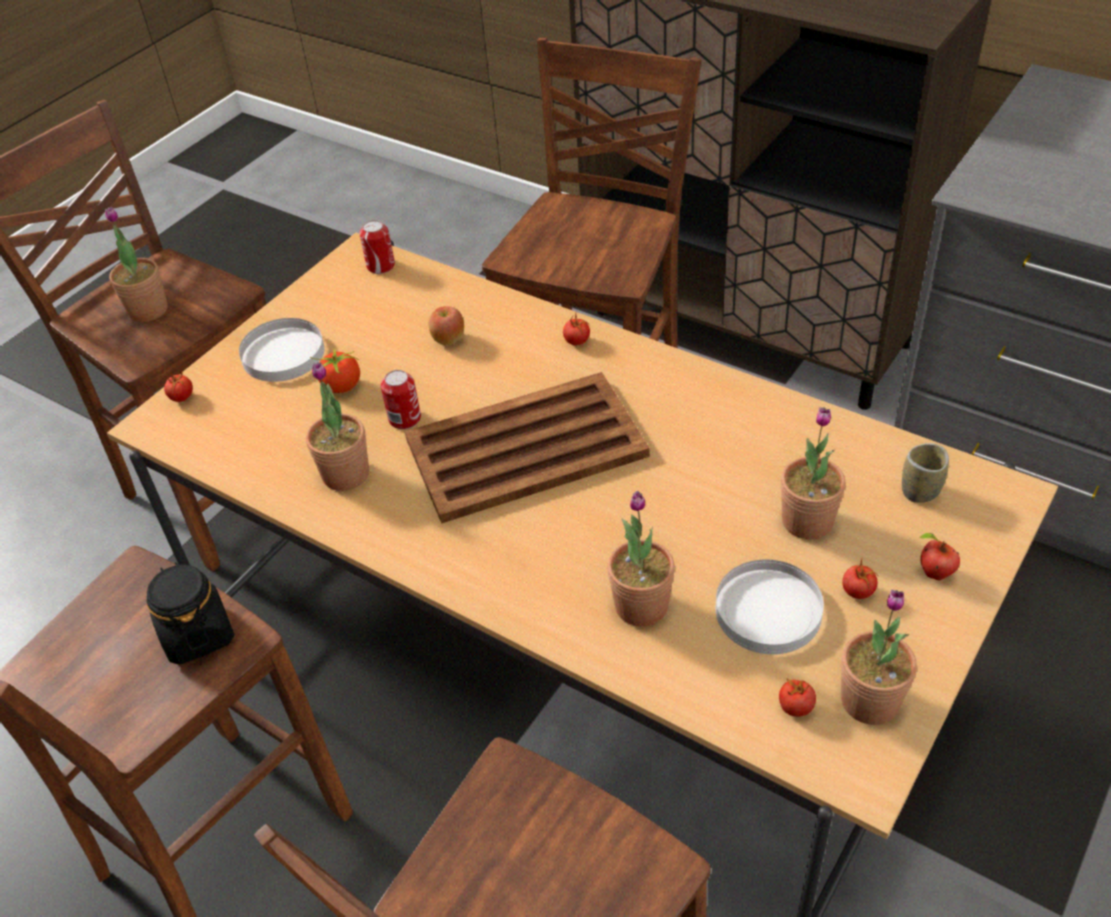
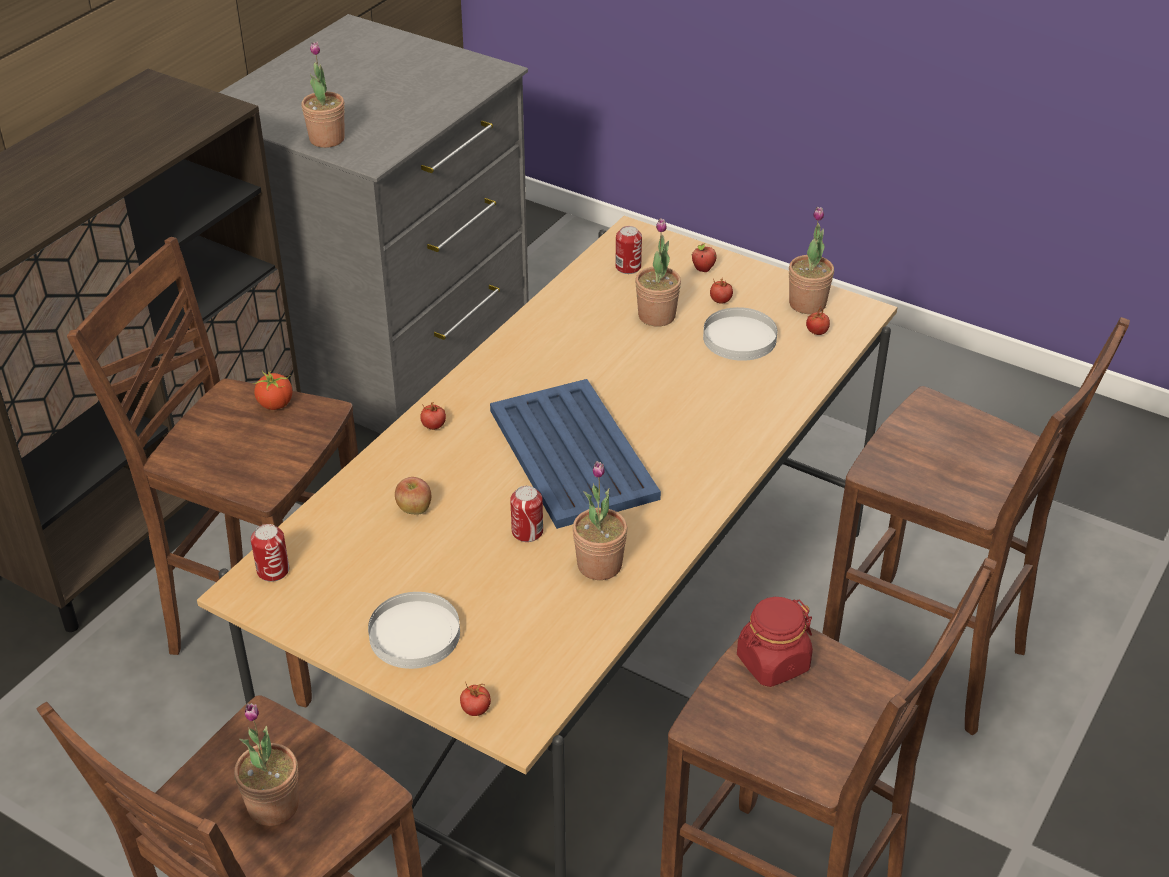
camera: 95 degrees left, 5 degrees down
black jar [147,562,234,665] -> red jar [737,597,813,687]
tomato [310,347,360,393] -> tomato moved to [253,371,292,410]
brown tray [405,372,650,524] -> blue tray [490,379,661,529]
potted plant [607,491,675,626] -> potted plant moved to [301,42,345,148]
cup [902,443,949,503] -> can [615,226,642,274]

